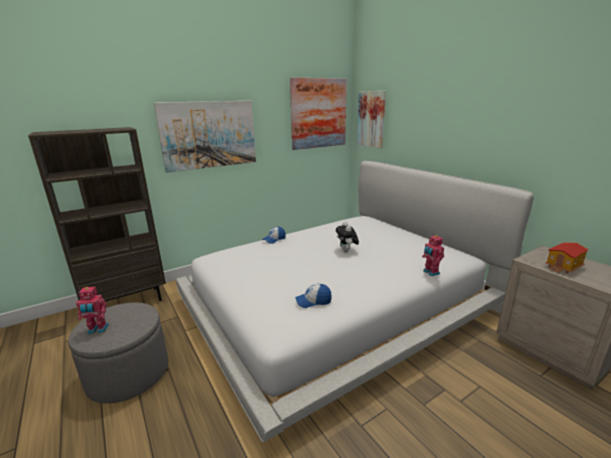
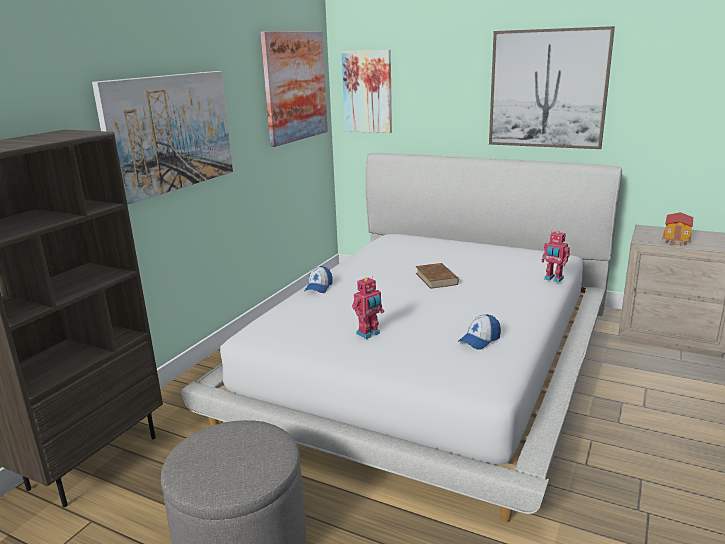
camera: 30 degrees left, 0 degrees up
toy robot [76,287,109,334] -> toy robot moved to [352,276,384,339]
plush toy [336,222,359,252] -> brown book [416,263,459,289]
none -> picture [489,26,615,149]

